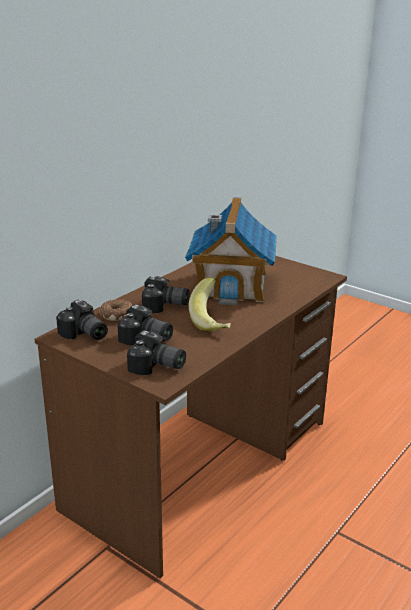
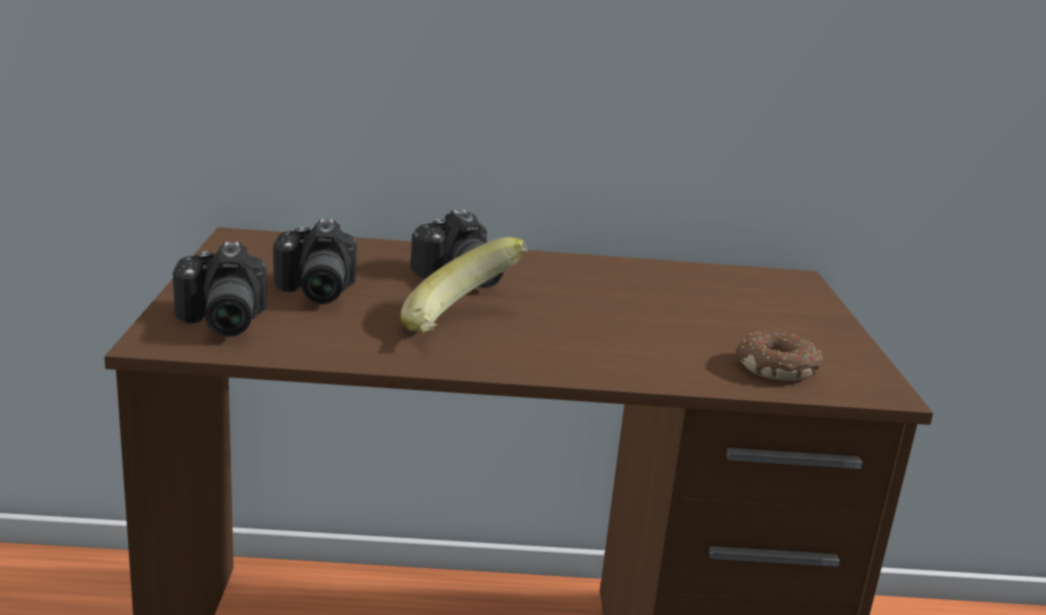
camera: 50 degrees right, 5 degrees down
camera [56,299,108,340] -> none
donut [99,299,132,321] -> donut moved to [736,330,824,381]
toy house [185,197,277,305] -> none

